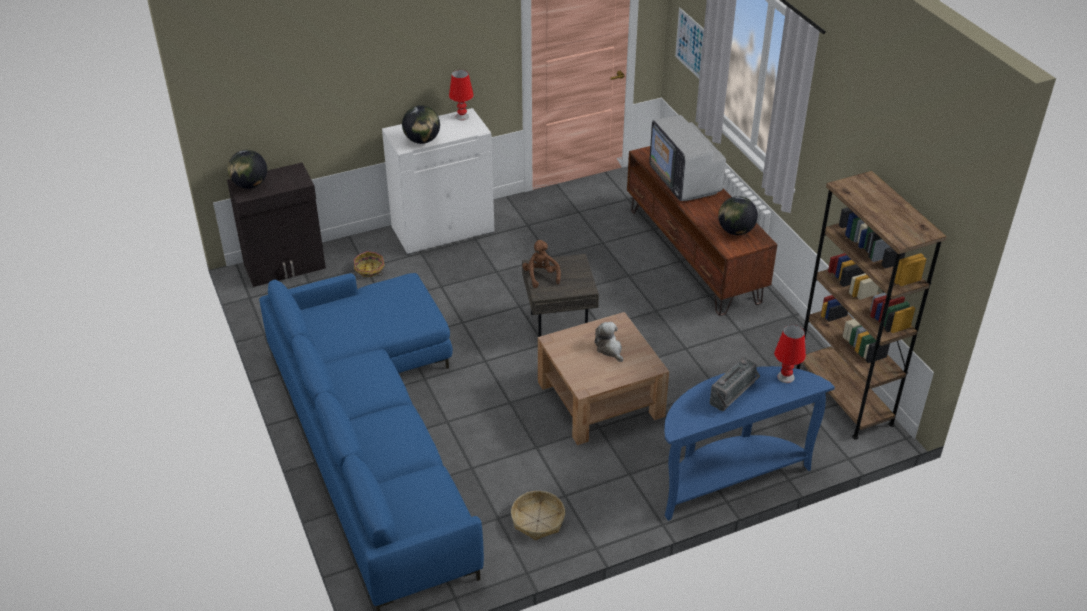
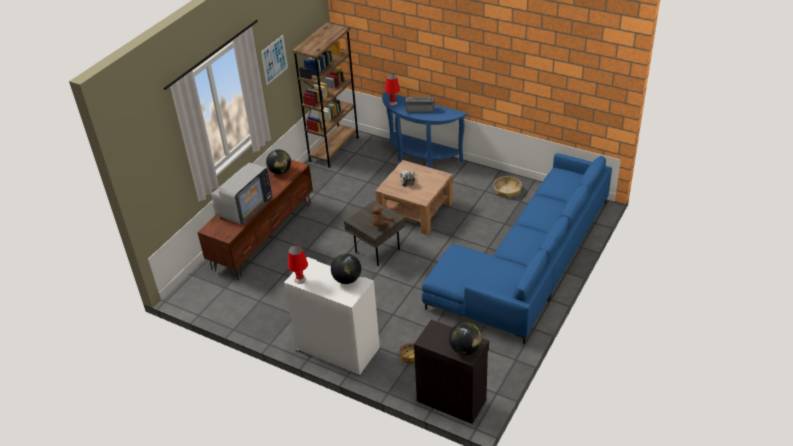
camera: 125 degrees left, 0 degrees up
picture [675,7,704,78] -> picture moved to [261,35,288,85]

